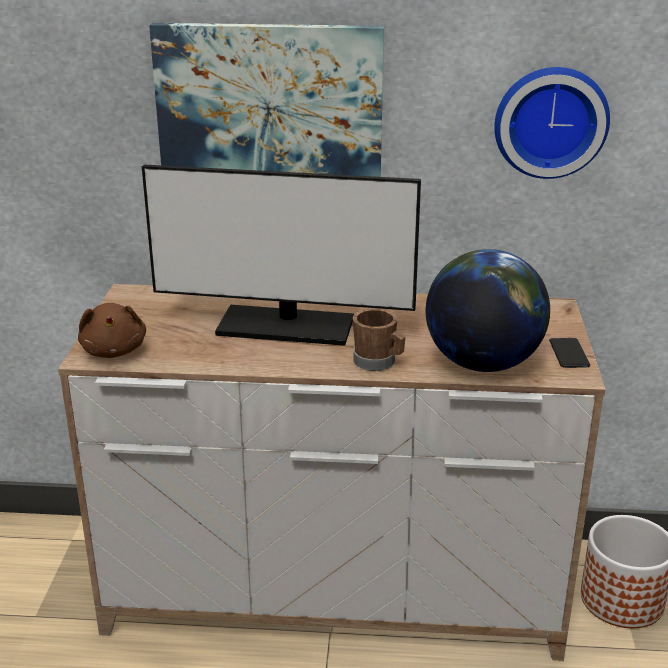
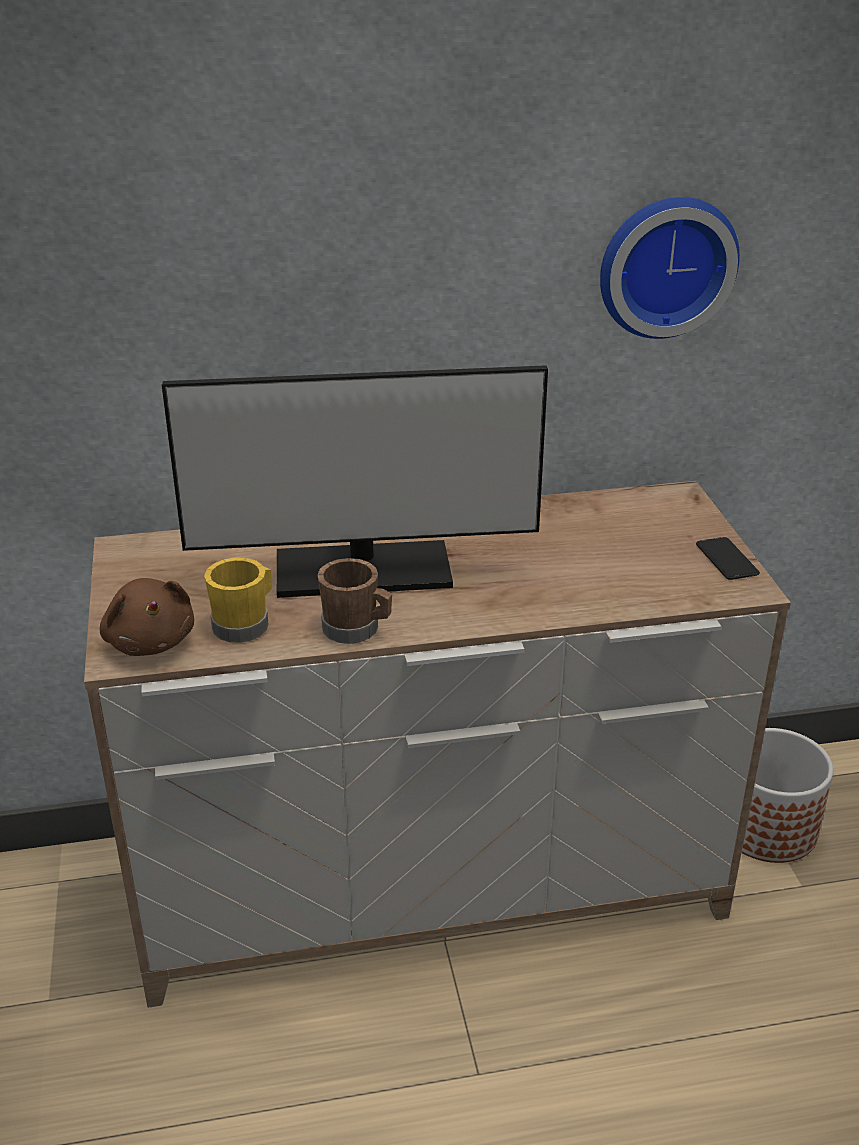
camera: 15 degrees left, 5 degrees up
picture [149,23,384,177] -> none
brown mug [353,308,406,371] -> brown mug moved to [317,558,392,644]
globe [426,249,550,372] -> none
none -> yellow mug [204,557,272,643]

